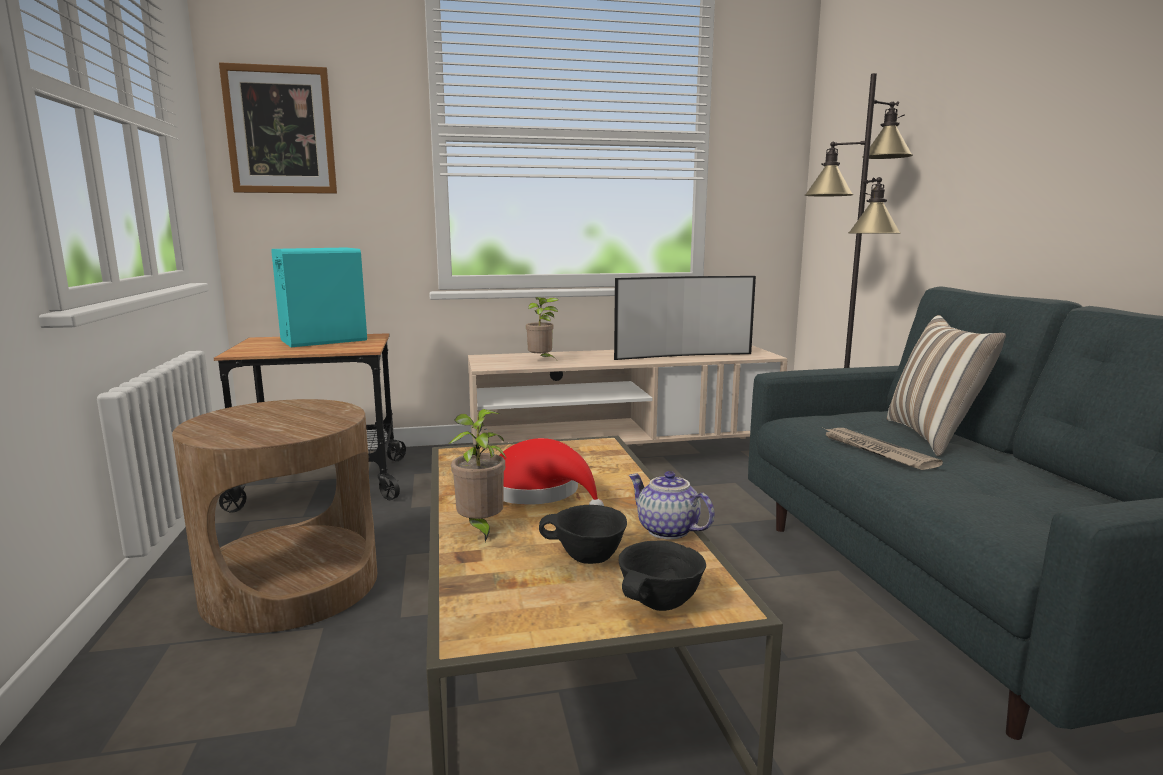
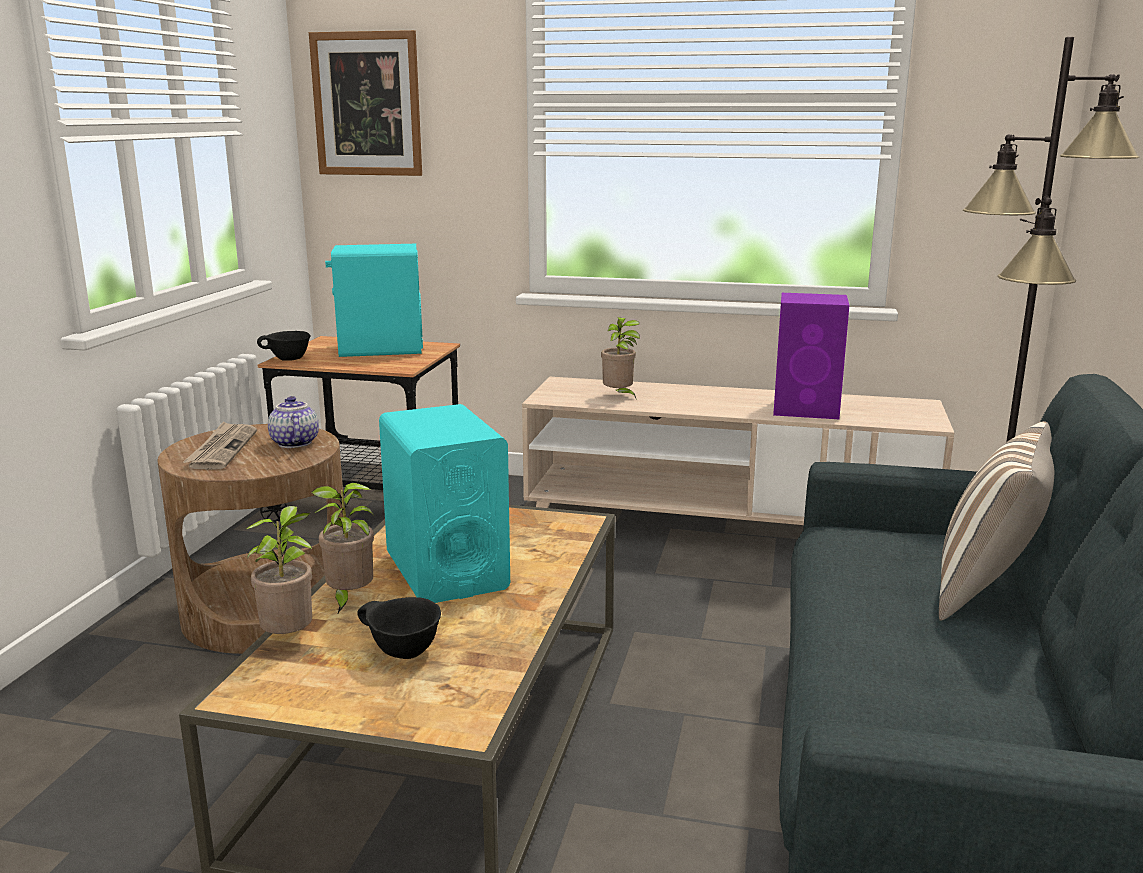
camera: 25 degrees right, 5 degrees up
red hat [499,438,604,506] -> turquoise speaker [379,404,510,603]
television [614,276,756,360] -> purple speaker [773,293,849,419]
black bowl [619,540,706,611] -> black bowl moved to [257,331,310,361]
teapot [628,471,715,539] -> teapot moved to [268,396,319,448]
newspaper [823,428,943,470] -> newspaper moved to [183,421,257,470]
none -> potted plant [246,506,312,634]

